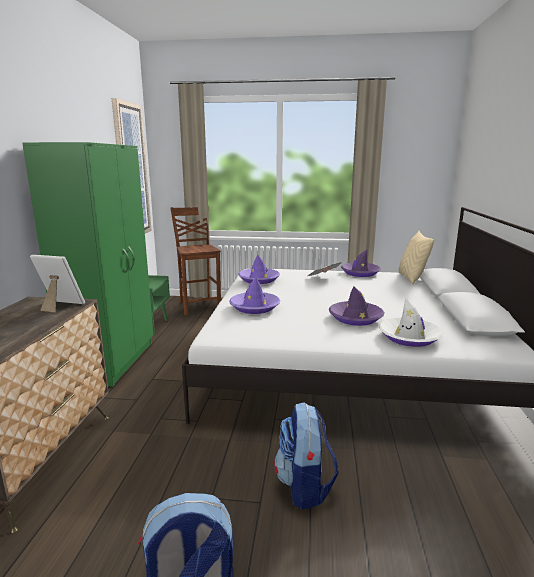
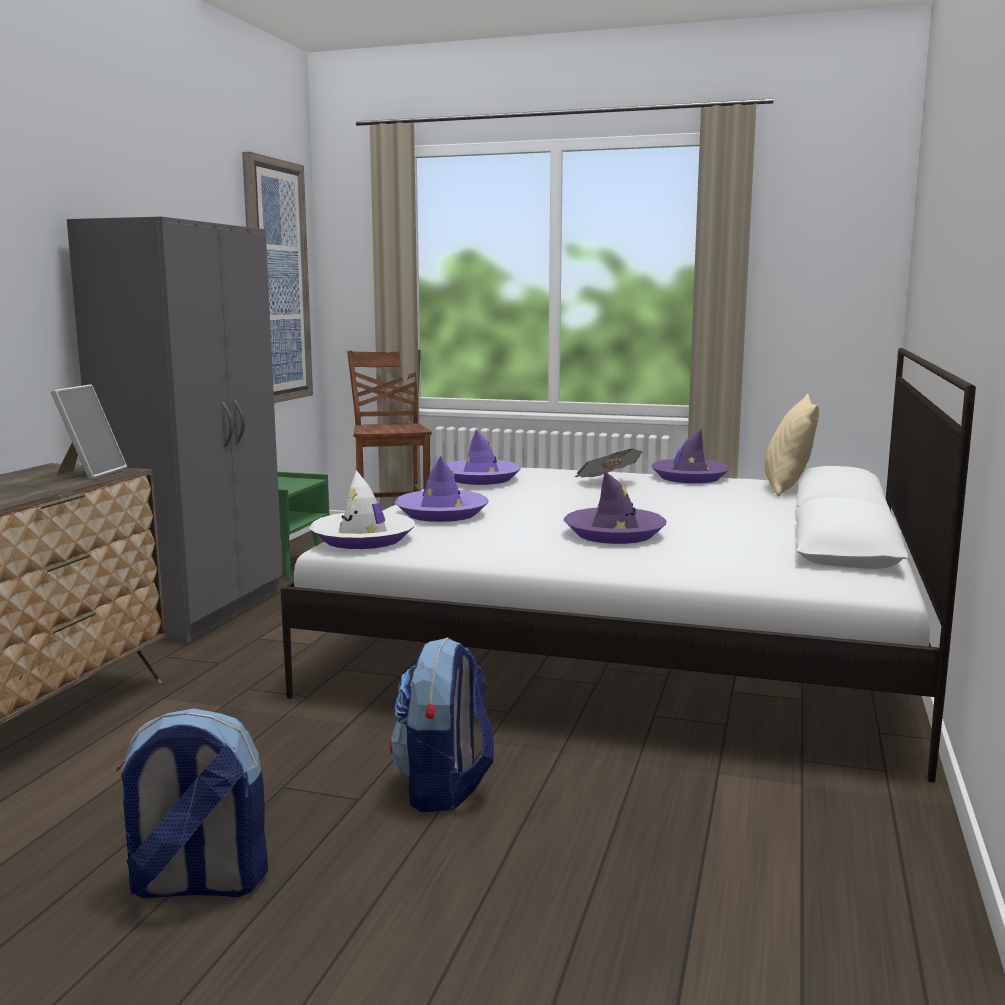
camera: 10 degrees right, 5 degrees down
green wardrobe [22,142,153,386] -> grey wardrobe [67,216,282,643]
picture frame [30,255,85,312] -> picture frame turned 75 degrees clockwise [51,384,127,480]
white hat [379,298,443,347] -> white hat moved to [310,470,415,549]

